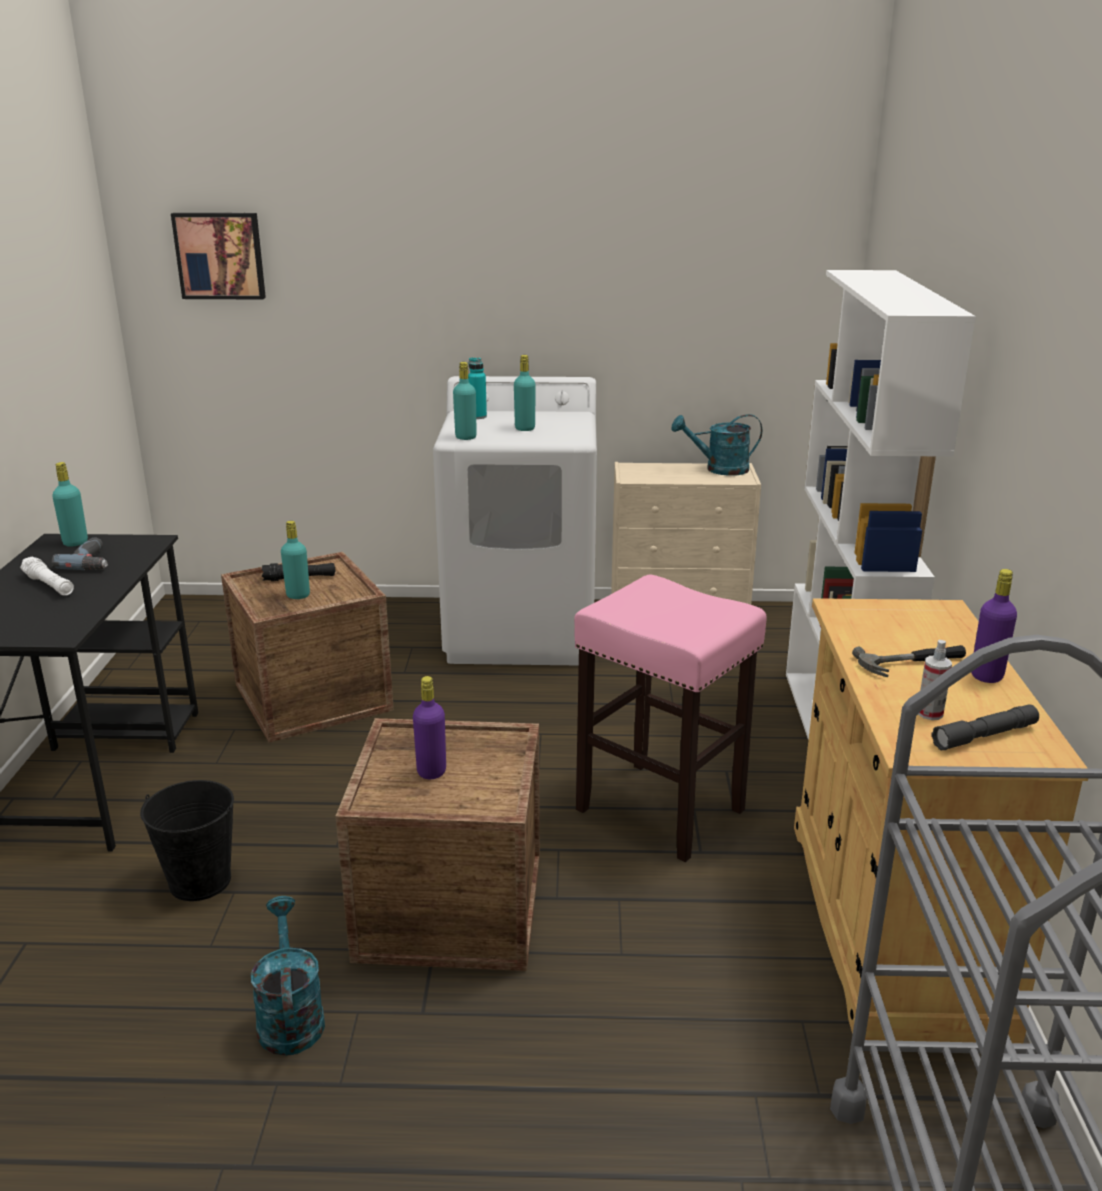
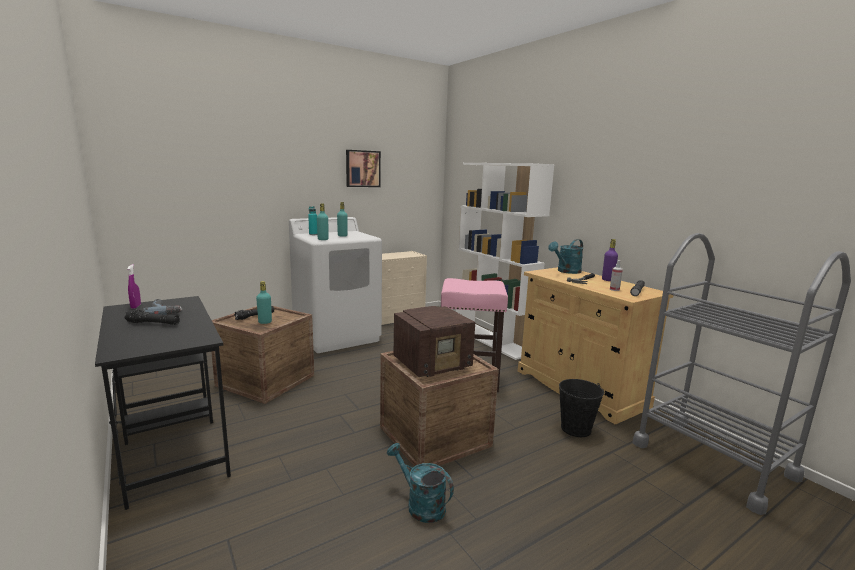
camera: 35 degrees left, 10 degrees down
white flashlight [20,557,74,596] -> black flashlight [124,310,180,325]
turquoise bottle [52,462,88,547] -> purple spray bottle [127,264,141,309]
black bucket [140,780,234,901] -> black bucket moved to [559,379,604,437]
picture [171,213,266,299] -> picture moved to [346,150,381,187]
purple bottle [413,676,446,779] -> radio [394,306,475,377]
turquoise watering can [672,414,762,476] -> turquoise watering can moved to [548,239,583,274]

